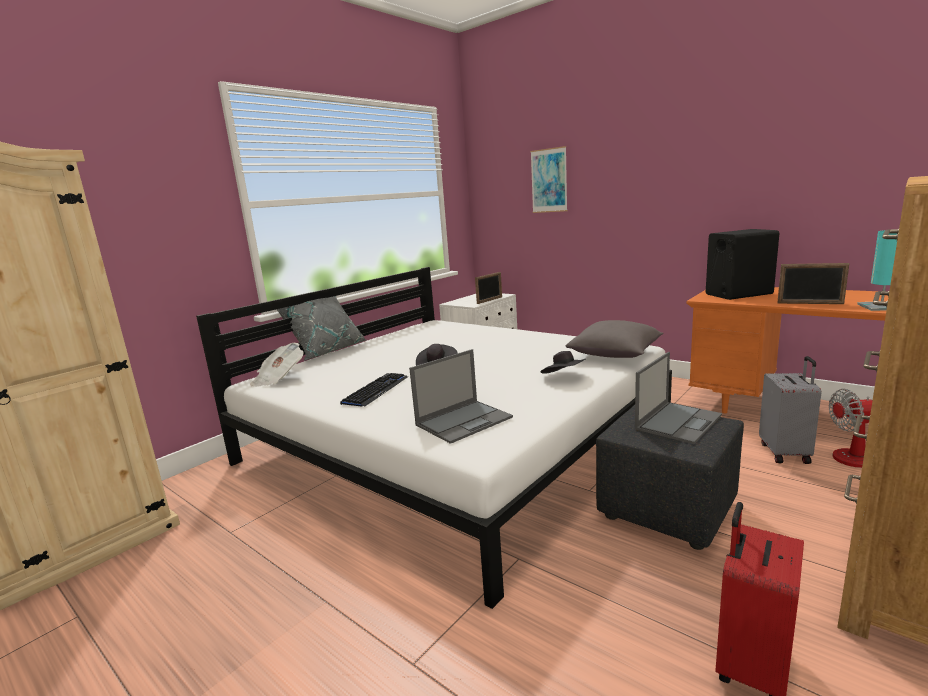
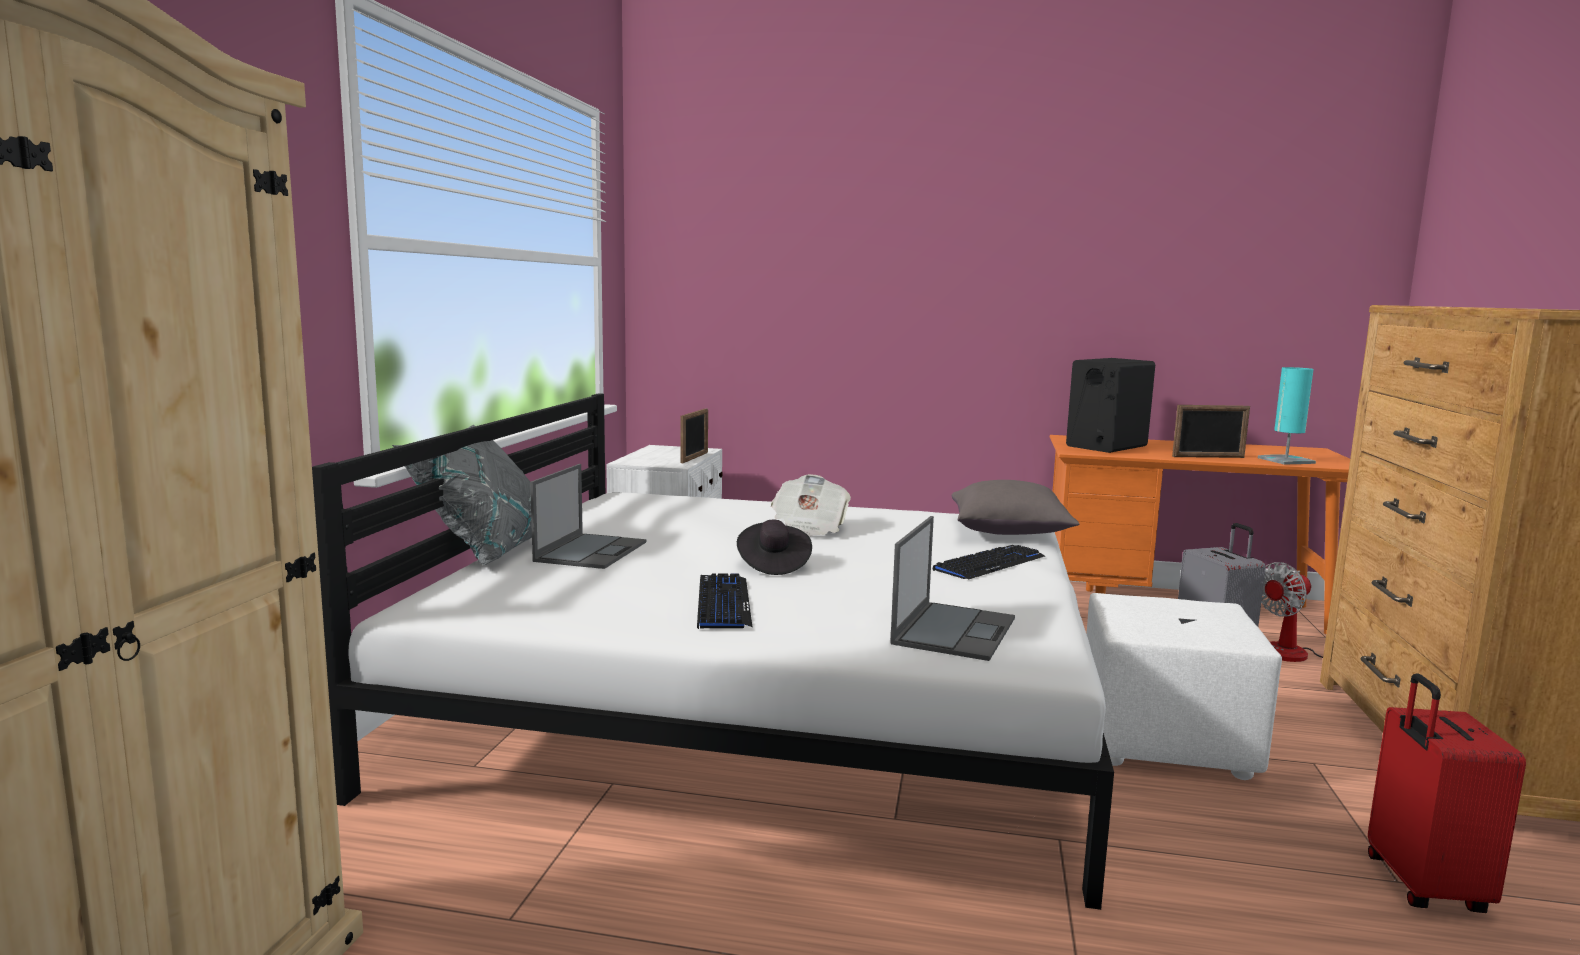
camera: 30 degrees left, 5 degrees down
newspaper [250,343,304,387] -> newspaper moved to [771,474,851,537]
picture [530,146,568,213] -> none
black hat [541,351,585,374] -> keyboard [933,545,1045,580]
black ottoman [596,405,744,550] -> white ottoman [1086,593,1282,780]
laptop [635,352,722,444] -> laptop moved to [530,464,646,569]

